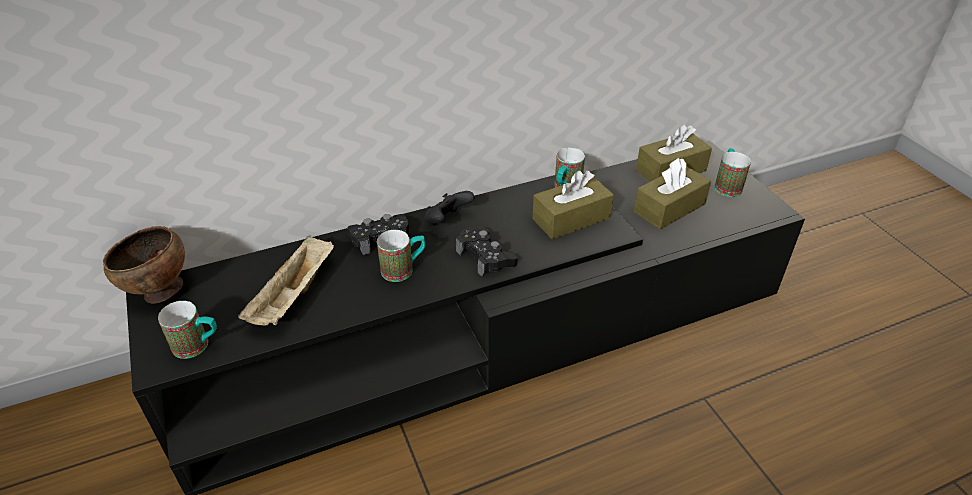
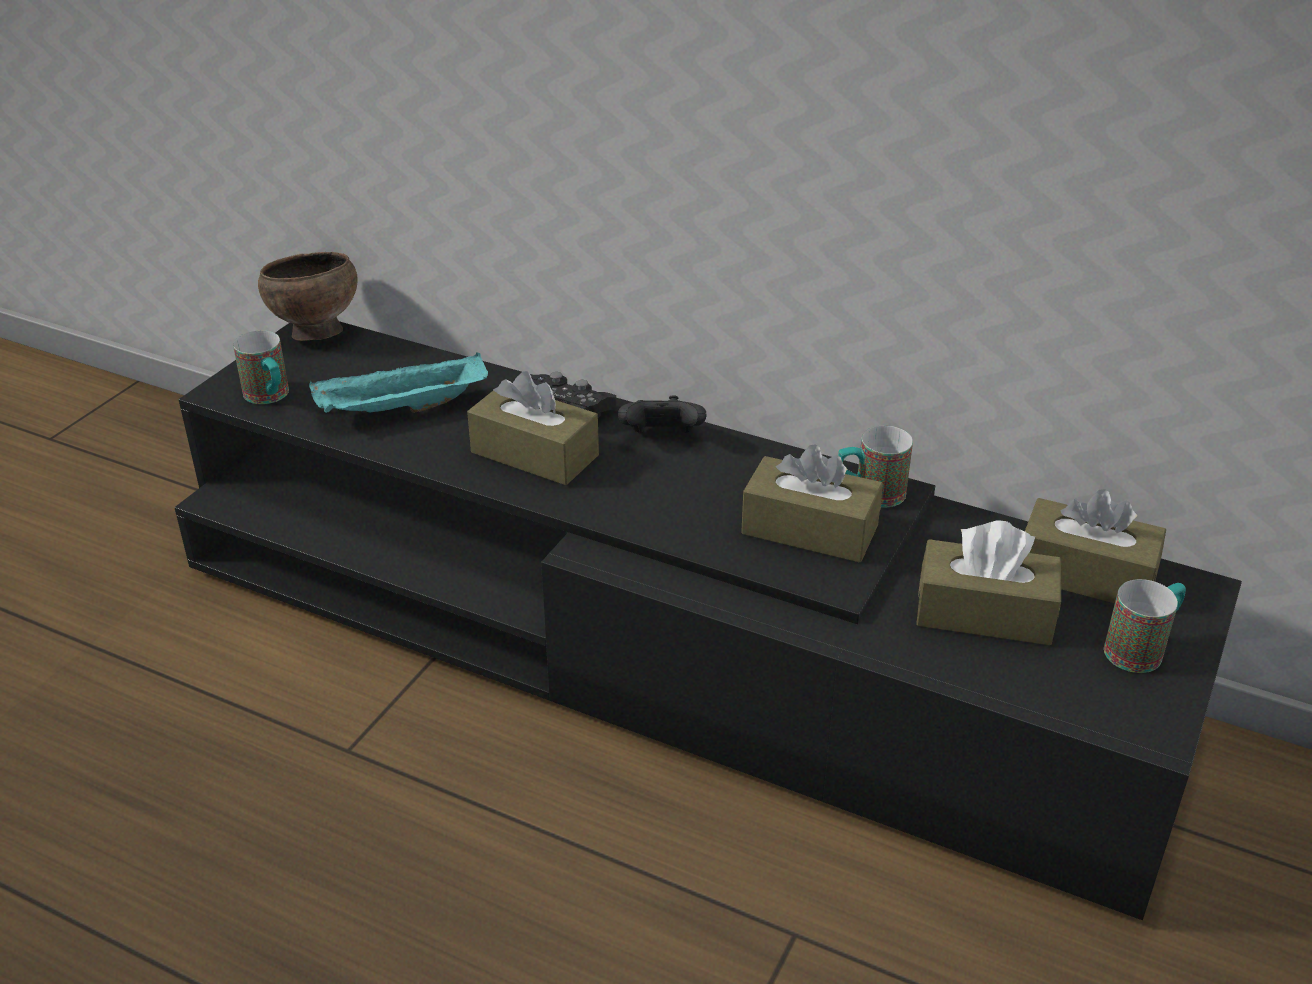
camera: 50 degrees right, 5 degrees down
beige tray [238,235,334,326] -> turquoise tray [309,352,488,413]
mug [377,230,425,282] -> brown tissue box [467,371,599,485]
black game controller [456,227,518,277] -> none

